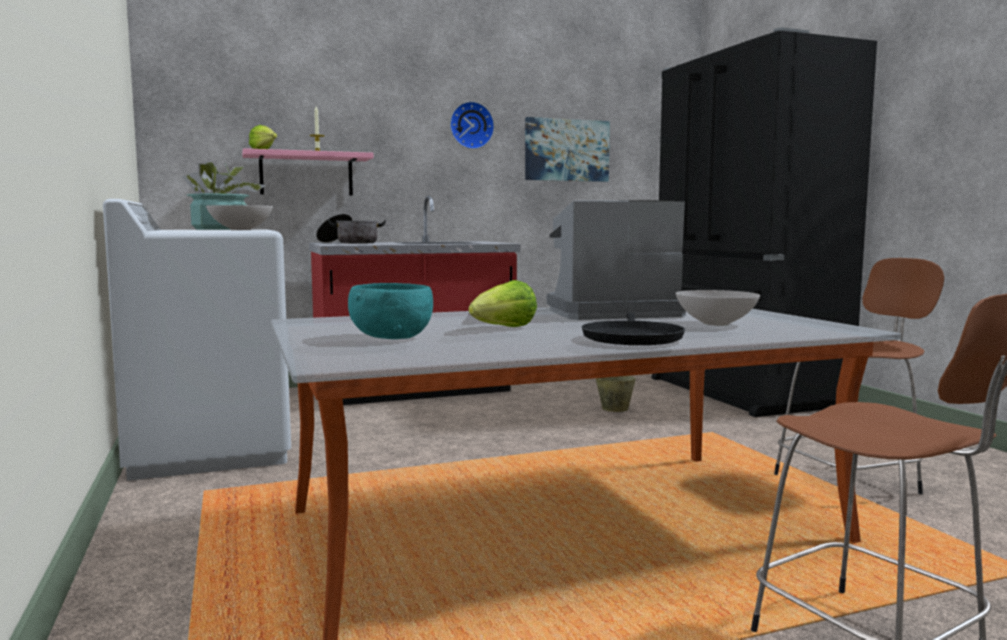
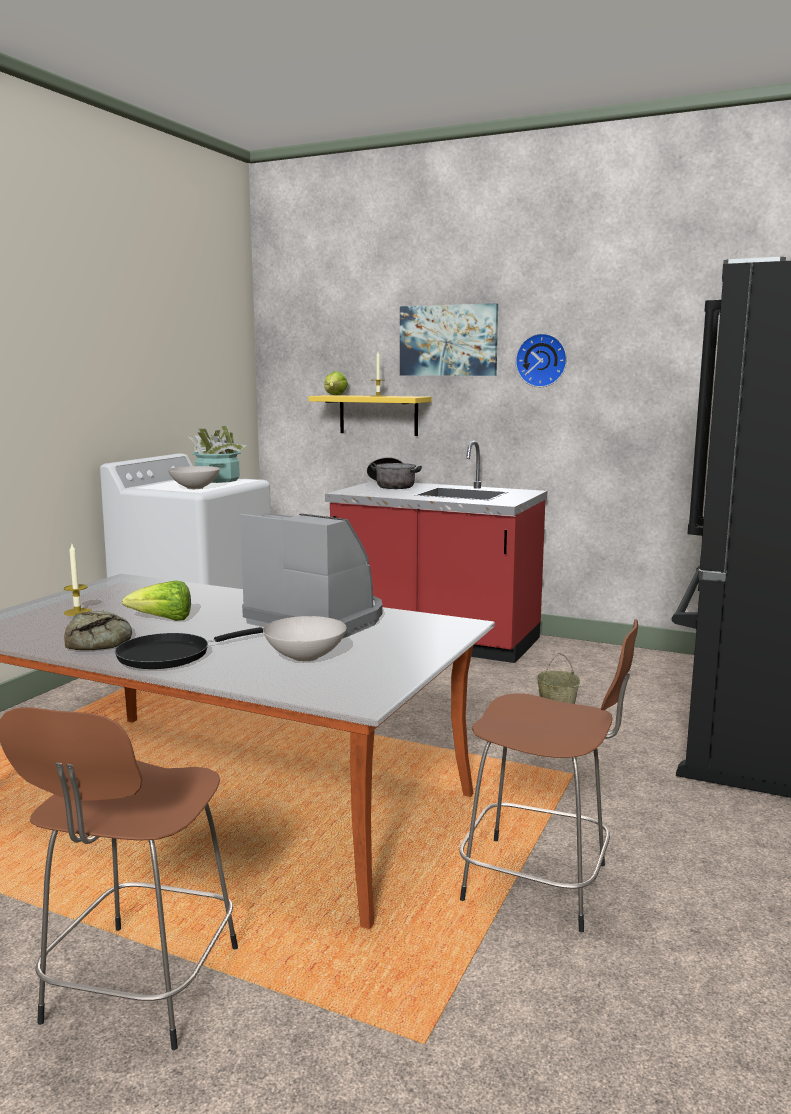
camera: 45 degrees right, 5 degrees up
pink shelf [242,148,374,196] -> yellow shelf [308,395,432,436]
turquoise bowl [348,283,433,339] -> candle [64,544,91,616]
picture [525,117,610,182] -> picture moved to [400,303,498,376]
none -> bread [64,611,132,650]

